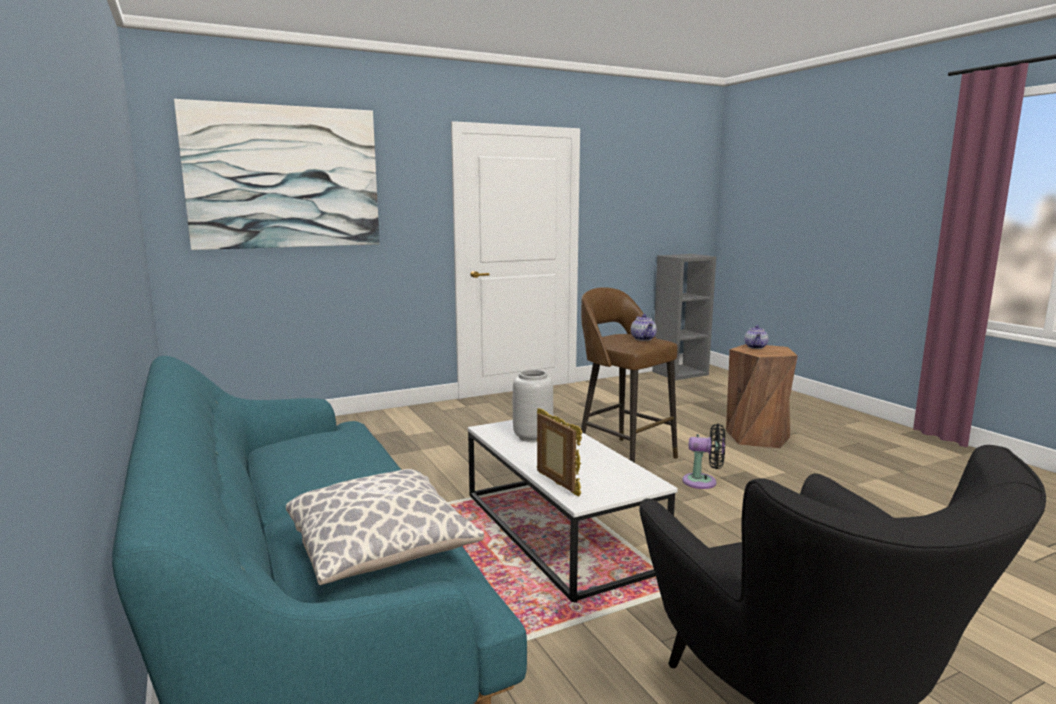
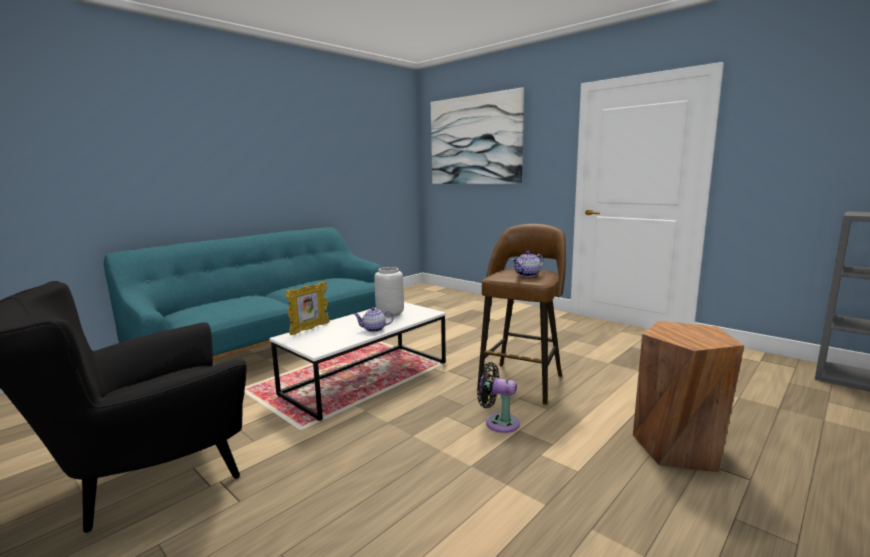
camera: 70 degrees right, 0 degrees up
pillow [286,469,484,585] -> none
black fan [682,424,725,489] -> black fan turned 120 degrees clockwise [477,362,520,433]
teapot [744,325,768,349] -> teapot moved to [354,307,393,332]

